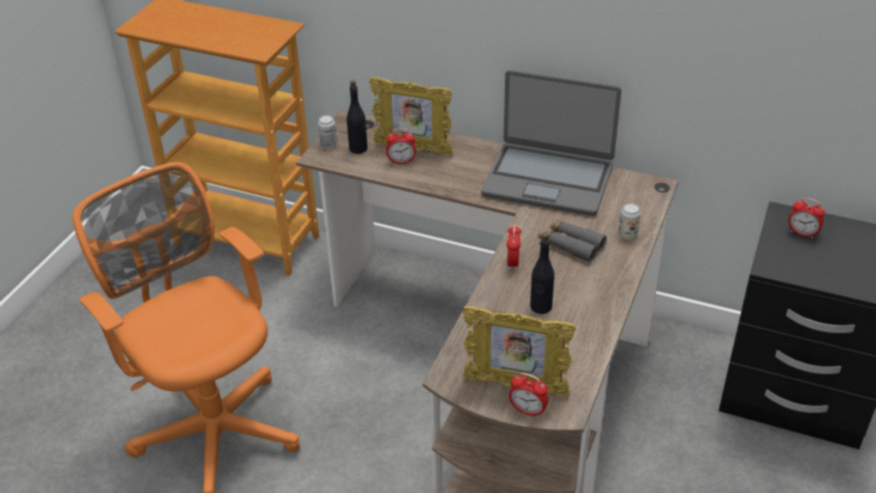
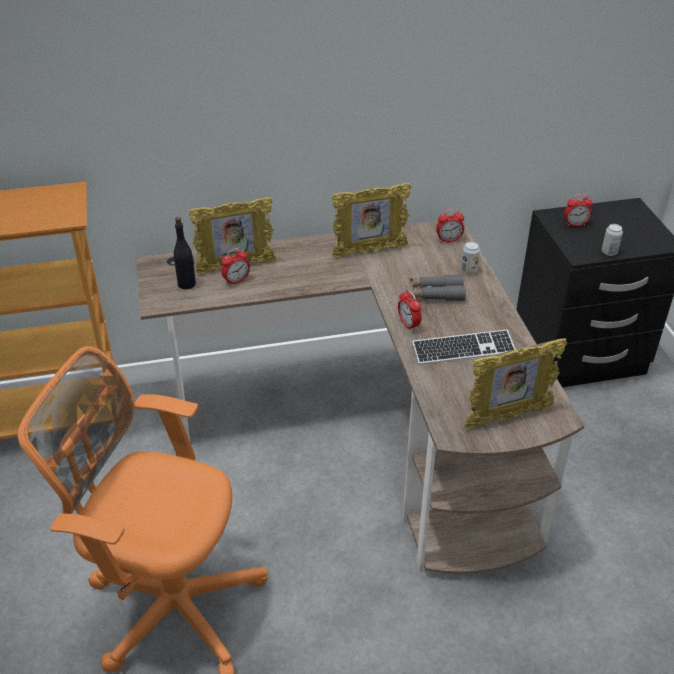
camera: 35 degrees left, 0 degrees up
can [318,115,337,149] -> can moved to [602,224,623,256]
laptop [481,70,621,216] -> picture frame [331,183,411,258]
alarm clock [509,373,548,418] -> alarm clock moved to [436,209,464,242]
black bottle [530,232,554,314] -> keyboard [412,330,516,365]

